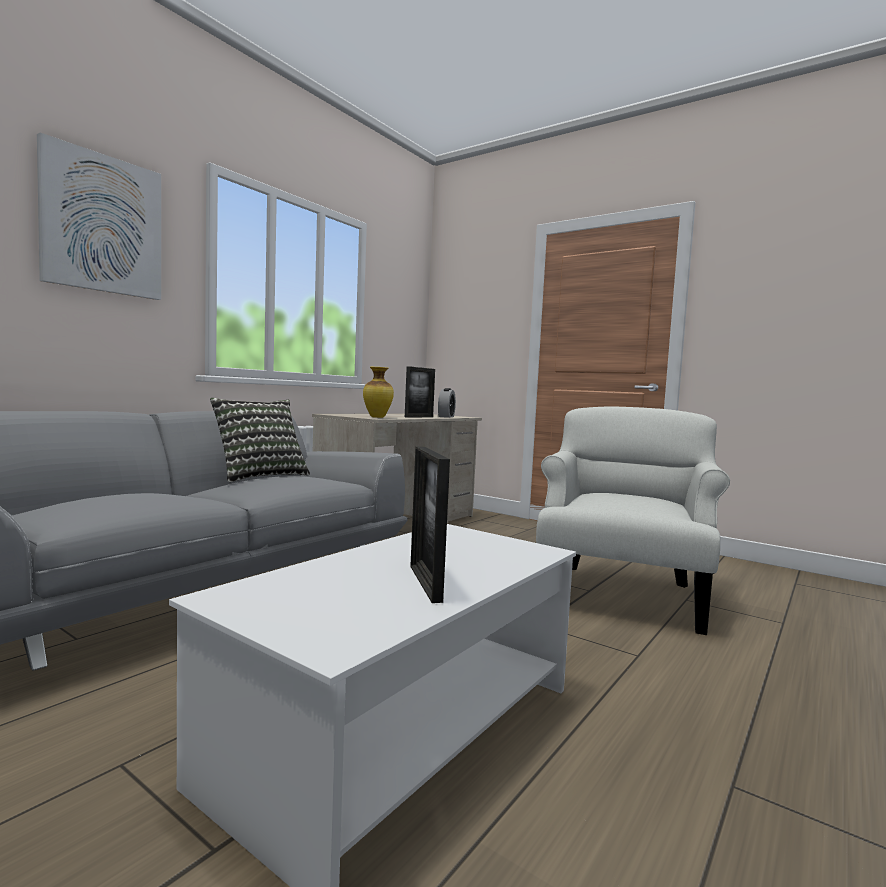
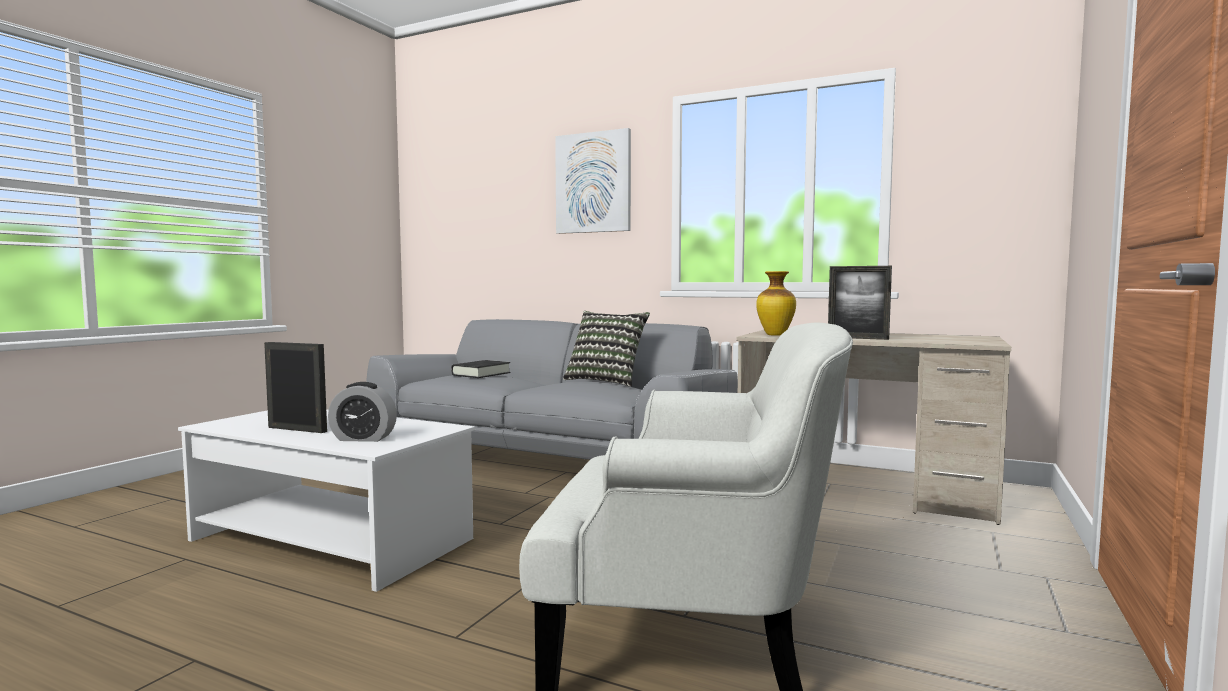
camera: 80 degrees right, 0 degrees up
picture frame [410,447,450,603] -> picture frame turned 45 degrees clockwise [264,342,327,433]
alarm clock [438,388,456,418] -> alarm clock moved to [328,382,397,442]
none -> black book [451,360,511,378]

